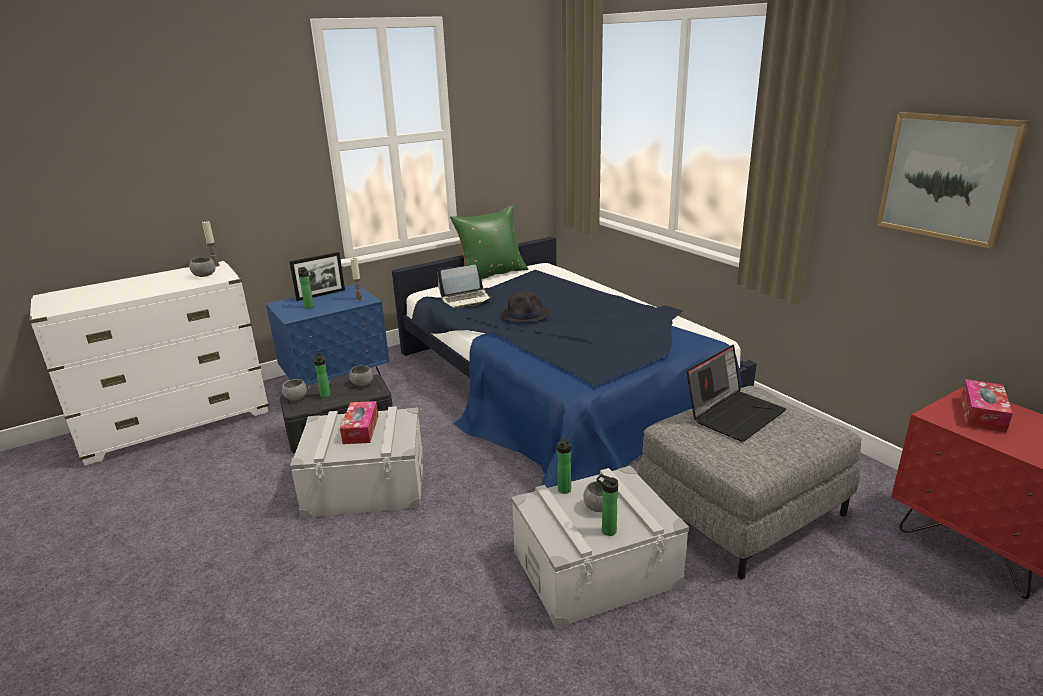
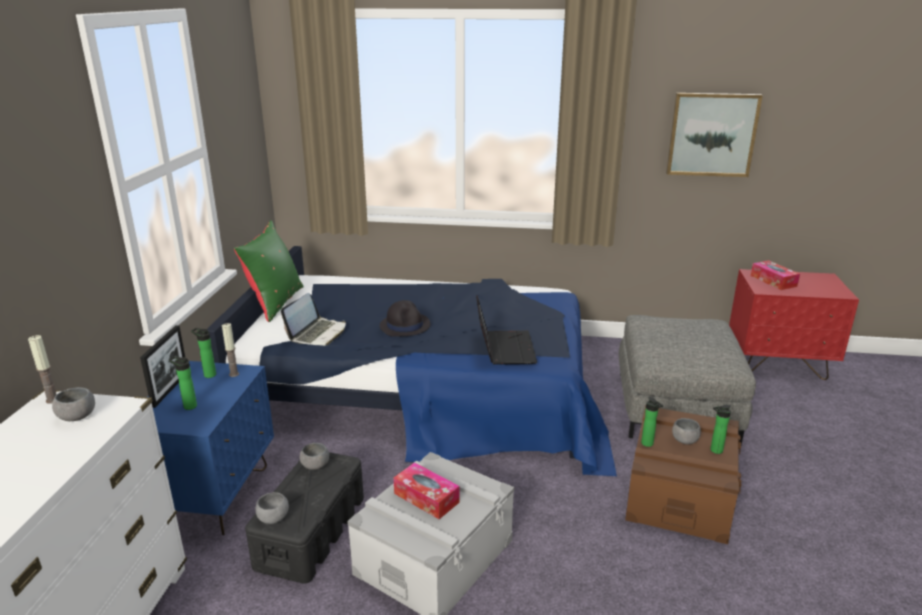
camera: 50 degrees left, 0 degrees up
bottle [314,353,331,398] -> bottle moved to [191,328,216,378]
grey storage box [511,466,689,629] -> brown storage box [625,405,742,544]
laptop [687,345,786,442] -> laptop moved to [476,295,537,365]

